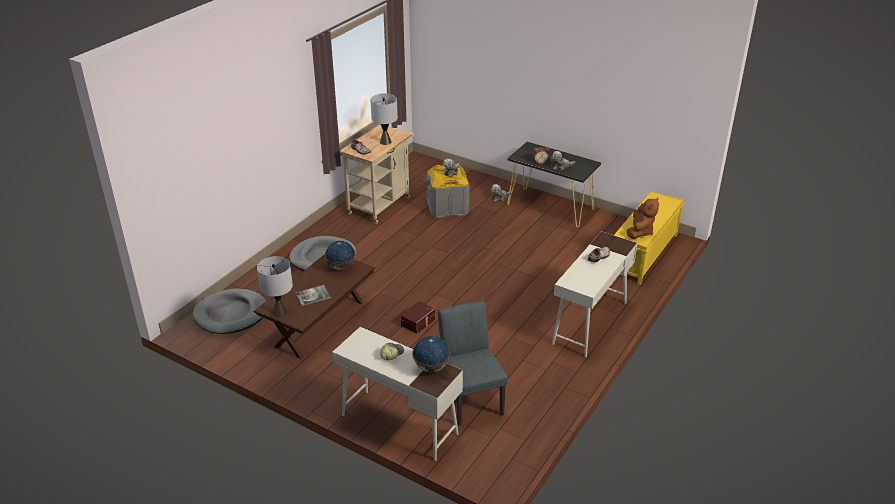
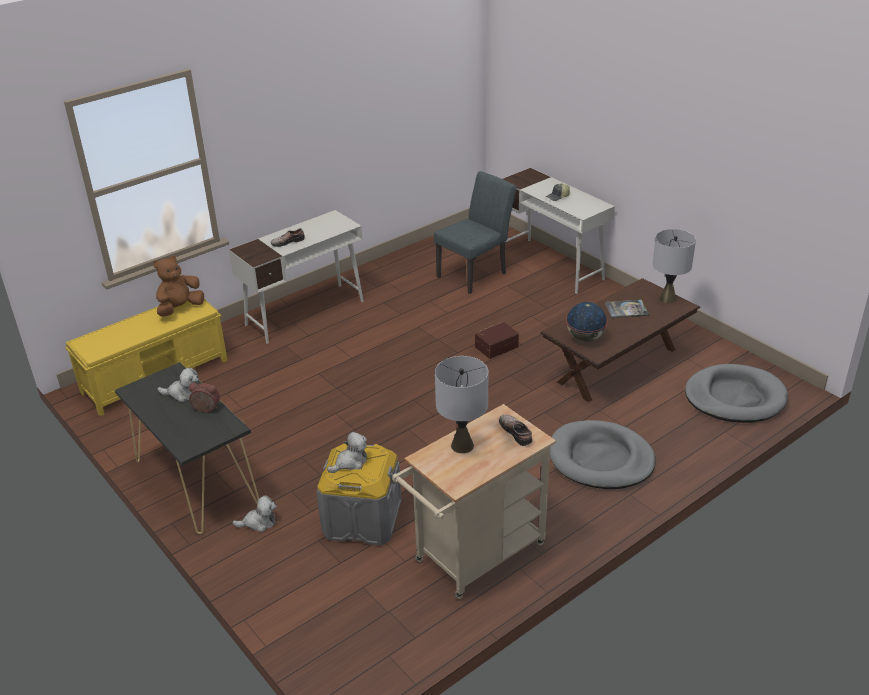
camera: 160 degrees left, 0 degrees up
globe [412,336,450,372] -> none
grey chair [438,301,508,425] -> grey chair turned 135 degrees counterclockwise [434,171,517,294]

